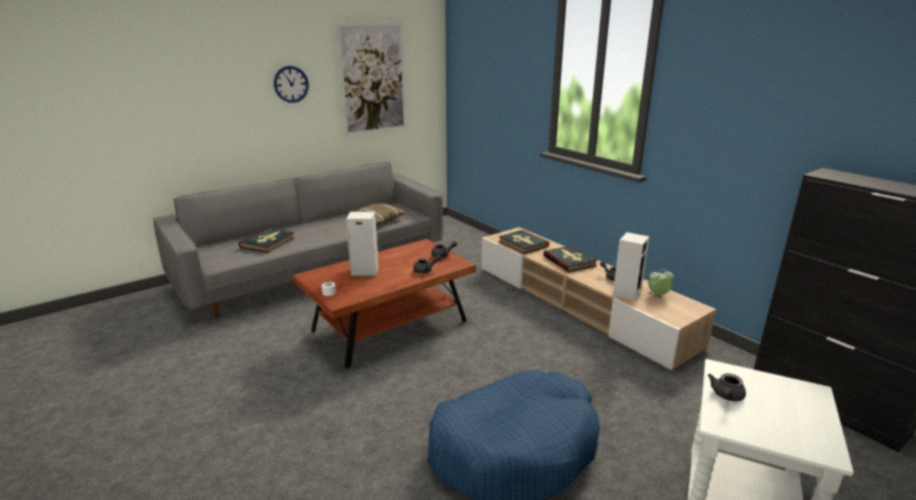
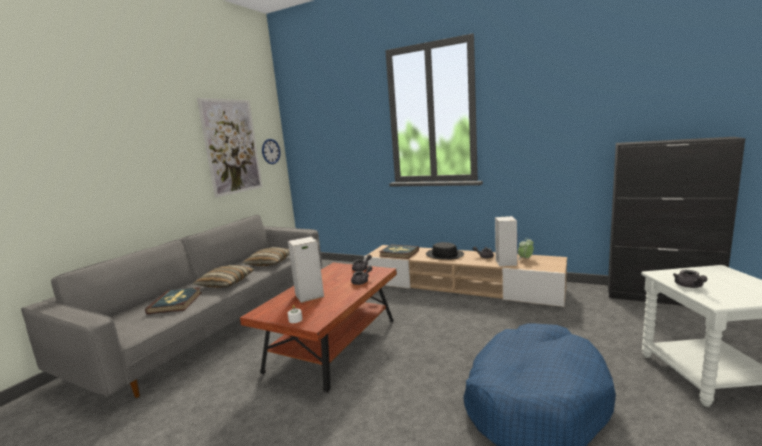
camera: 25 degrees left, 10 degrees down
wall clock [274,66,309,103] -> wall clock moved to [262,139,281,164]
book [543,245,598,272] -> black hat [426,242,464,260]
none -> pillow [193,265,254,288]

